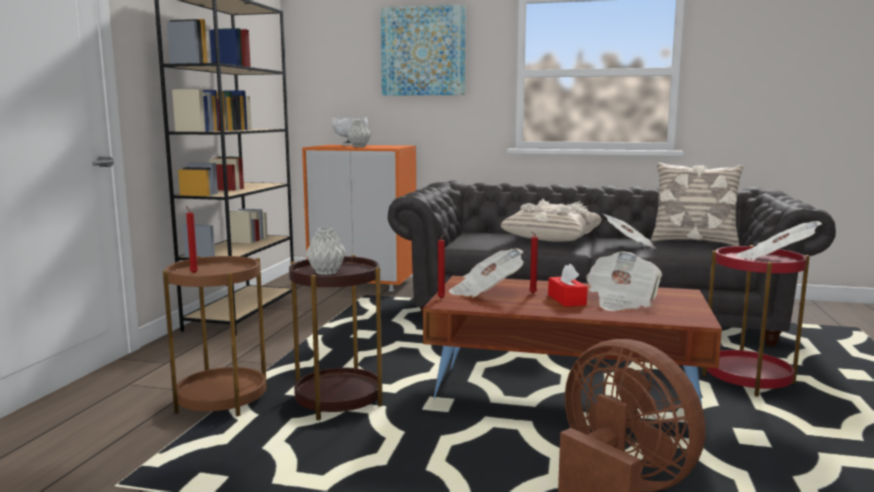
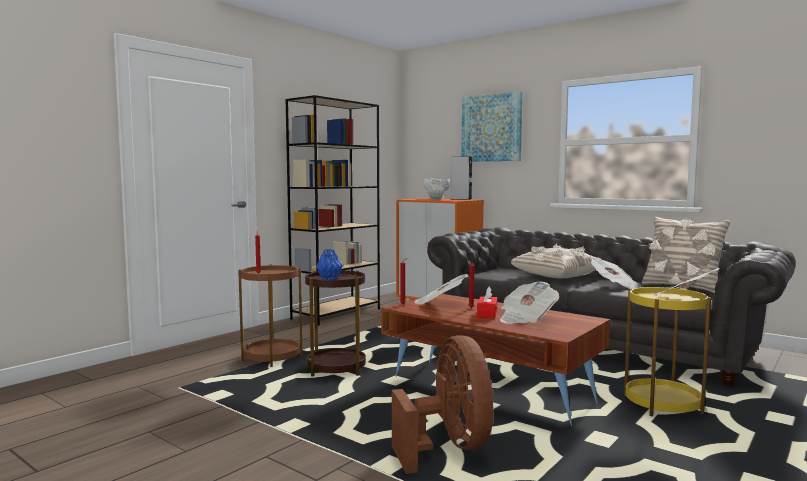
camera: 25 degrees right, 5 degrees down
grey vase [306,228,346,275] -> blue vase [316,249,343,280]
red side table [702,245,810,397] -> yellow side table [624,287,711,417]
none -> grey speaker [451,156,472,200]

